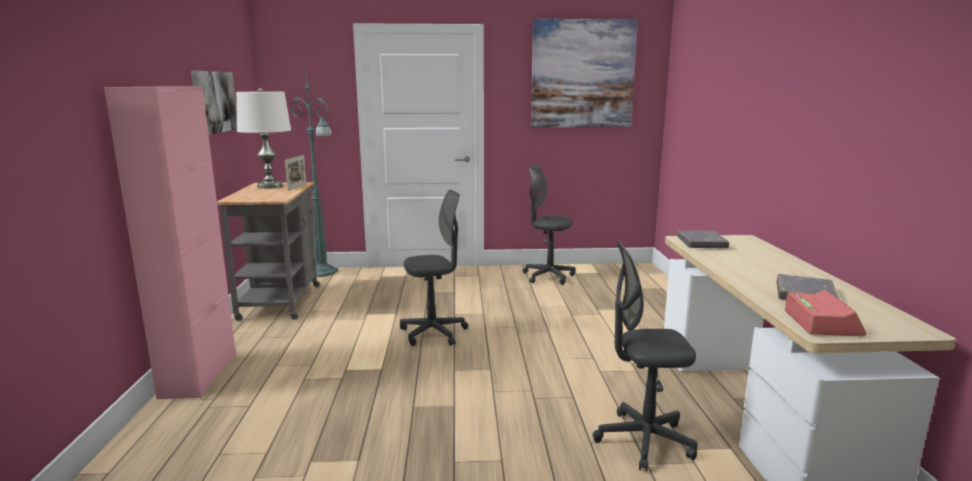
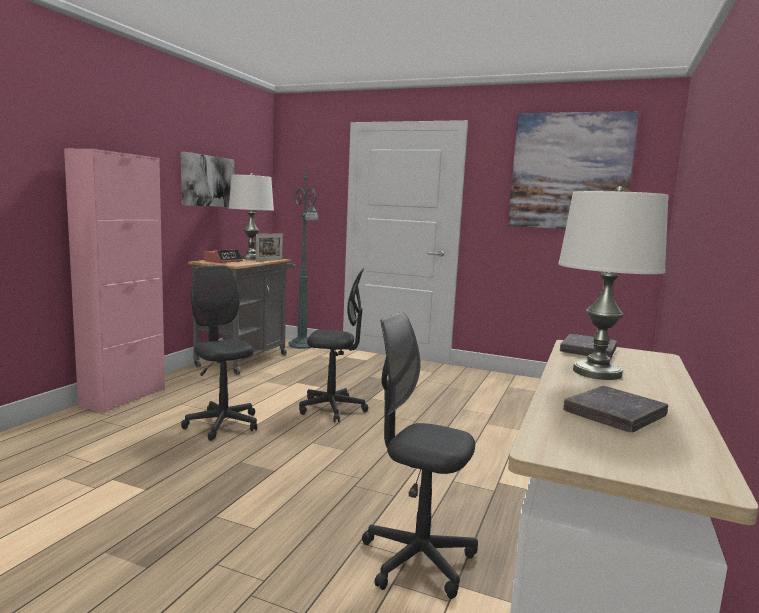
camera: 25 degrees right, 5 degrees down
grey office chair [523,165,576,285] -> grey office chair moved to [181,266,257,441]
alarm clock [785,290,867,336] -> alarm clock moved to [204,249,243,263]
none -> white table lamp [559,186,668,380]

